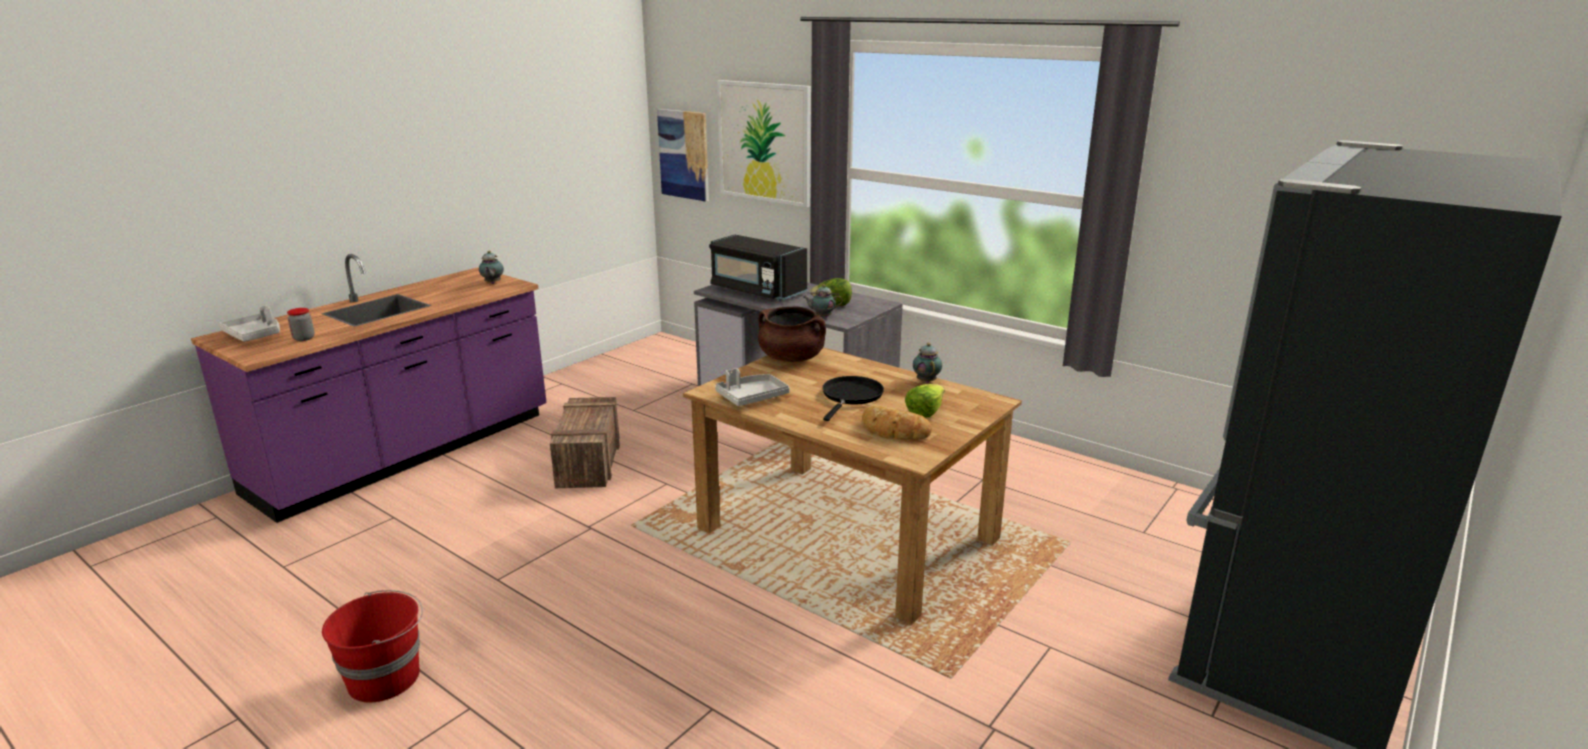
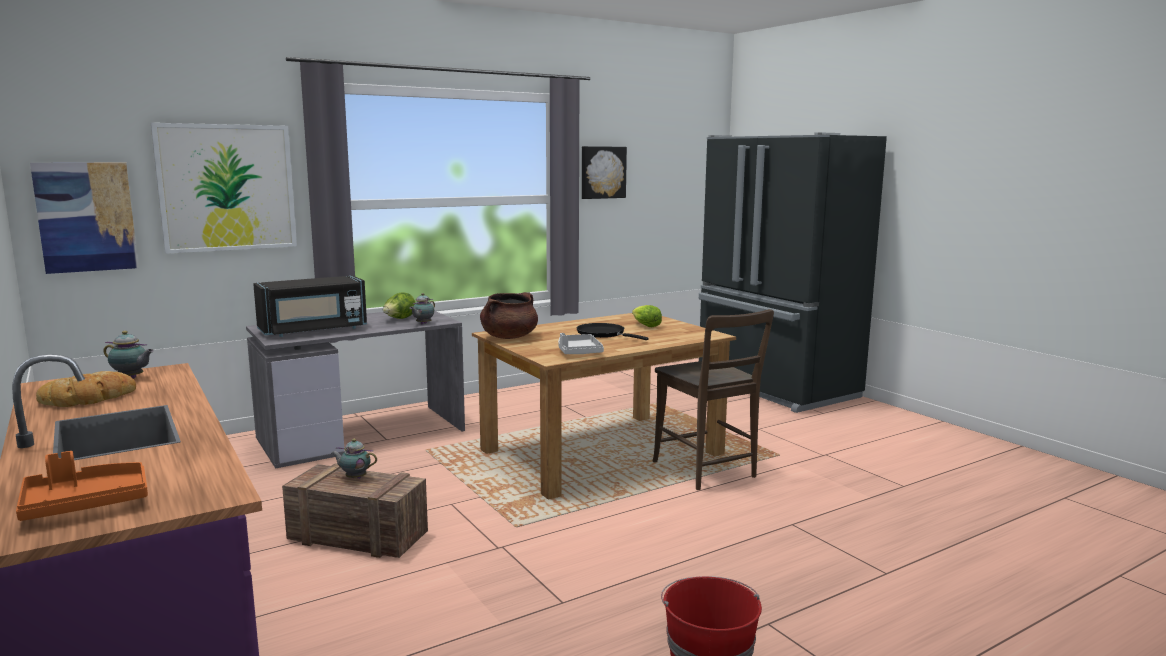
camera: 70 degrees left, 10 degrees down
grey tray [219,305,280,342] -> orange tray [16,451,148,521]
jar [287,308,315,341] -> none
bread [862,406,932,440] -> bread moved to [36,371,136,407]
teapot [913,343,942,383] -> teapot moved to [331,439,377,479]
none -> picture [582,146,627,199]
none -> brown chair [652,309,774,490]

